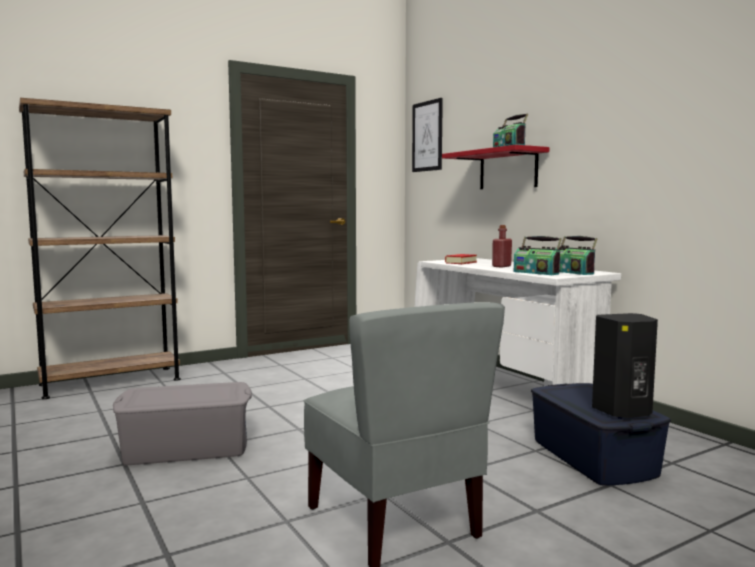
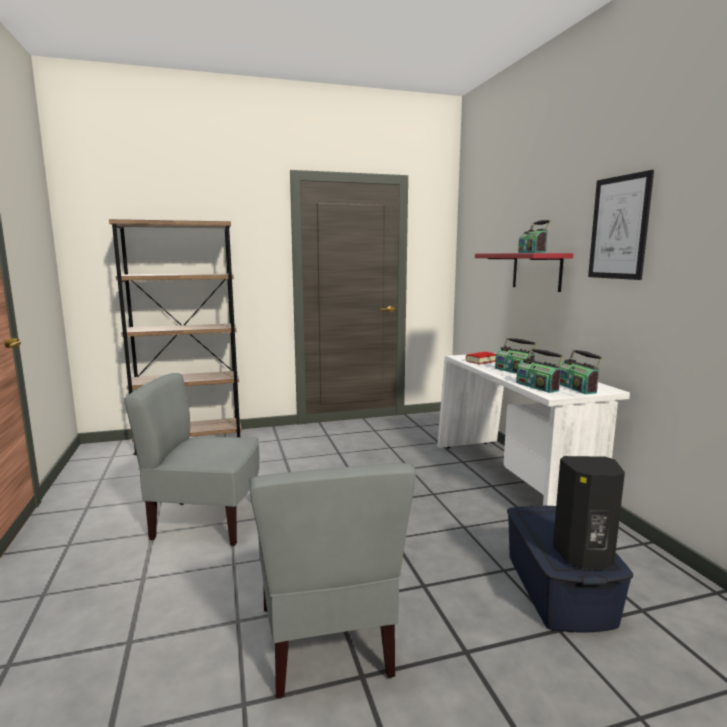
camera: 15 degrees right, 5 degrees up
grey storage box [113,382,252,465] -> grey chair [125,373,259,546]
picture [412,98,443,172] -> picture moved to [588,170,654,280]
red bottle [492,225,512,268] -> radio [495,338,537,374]

